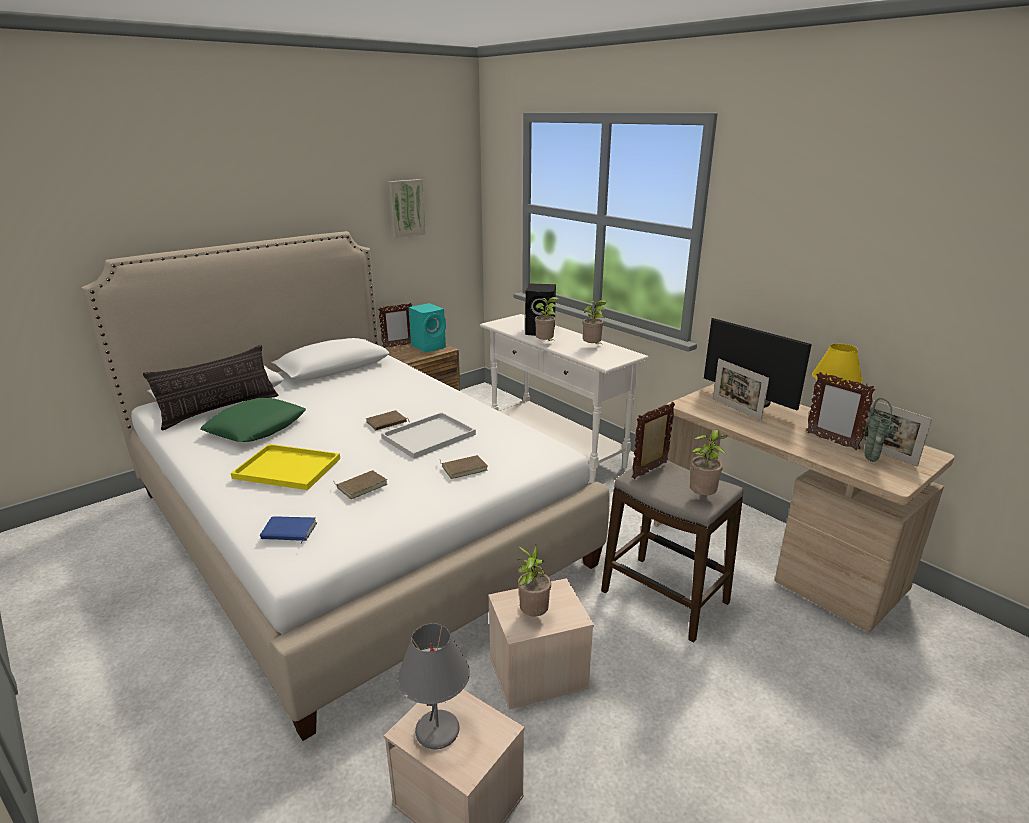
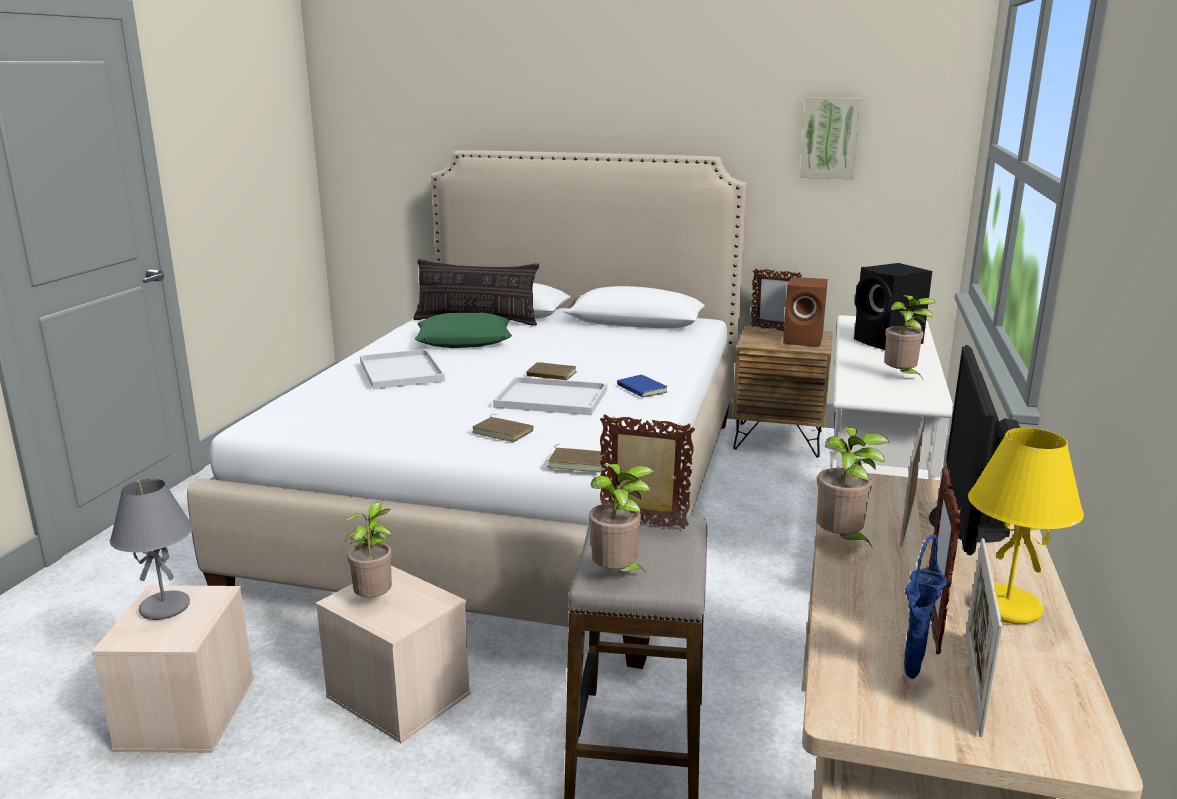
camera: 55 degrees right, 5 degrees down
yellow tray [231,444,340,490] -> white tray [360,349,445,389]
blue book [260,516,317,544] -> blue book moved to [617,375,667,398]
brown book [334,470,387,499] -> brown book moved to [547,444,606,473]
turquoise speaker [409,303,446,352] -> brown speaker [783,277,828,346]
potted plant [535,297,559,341] -> potted plant moved to [817,427,889,549]
green vase [864,398,895,462] -> blue vase [904,534,947,679]

